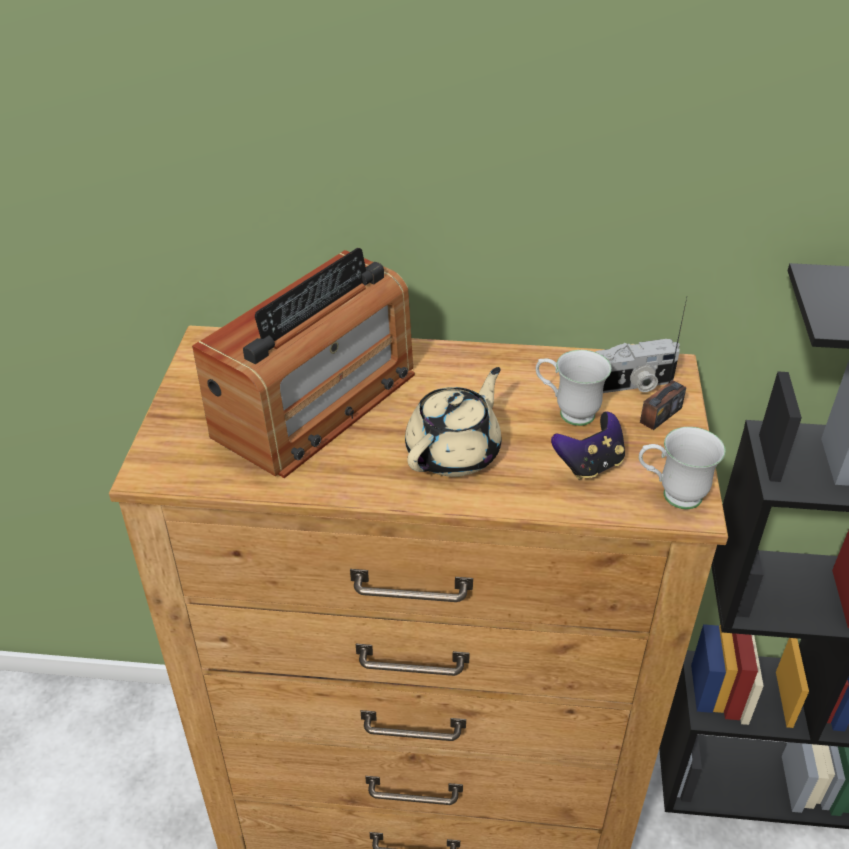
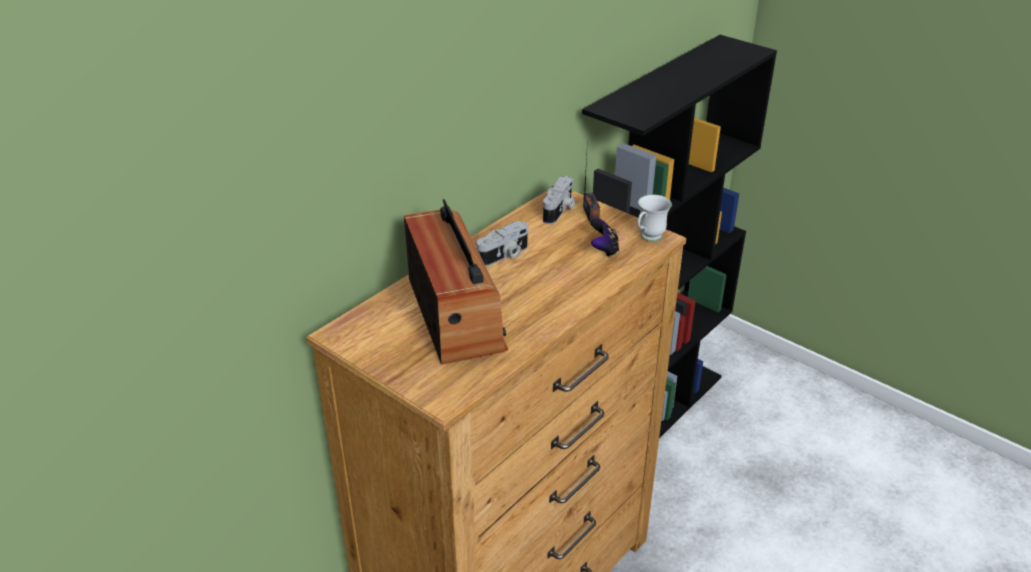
camera: 55 degrees left, 5 degrees down
beige teapot [405,367,501,477] -> none
white mug [536,350,612,426] -> none
none -> camera [477,221,528,267]

